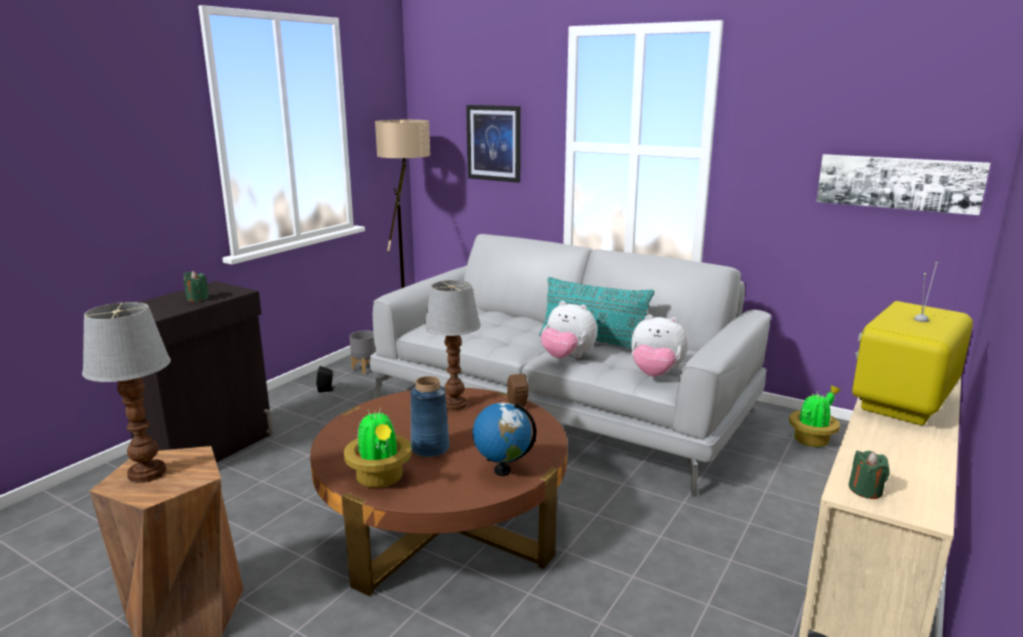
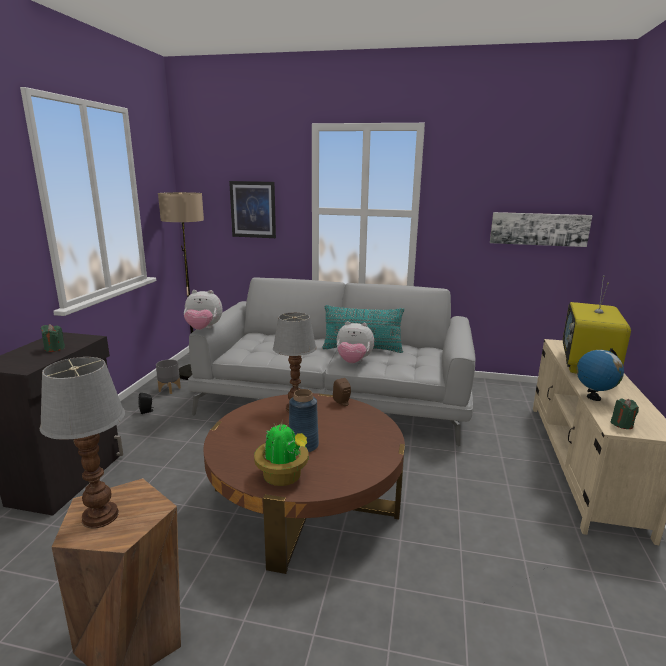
camera: 20 degrees left, 0 degrees up
globe [473,402,536,476] -> globe moved to [577,348,624,401]
plush toy [631,314,688,376] -> plush toy moved to [184,290,222,330]
potted plant [789,386,841,447] -> none

